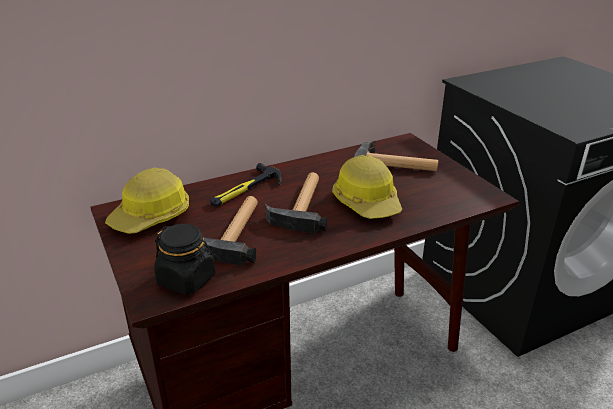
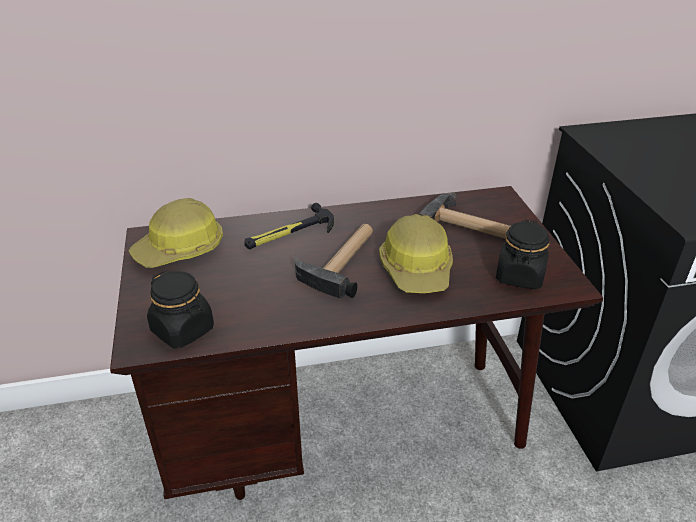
camera: 15 degrees right, 5 degrees up
hammer [204,196,258,266] -> none
none -> black jar [496,220,549,289]

